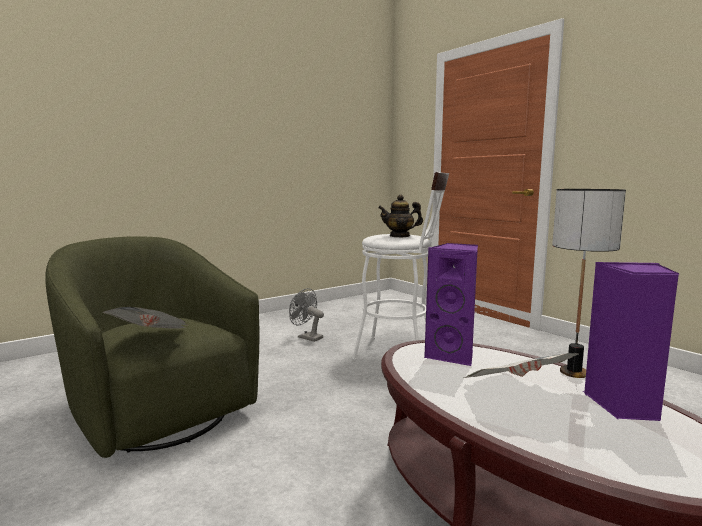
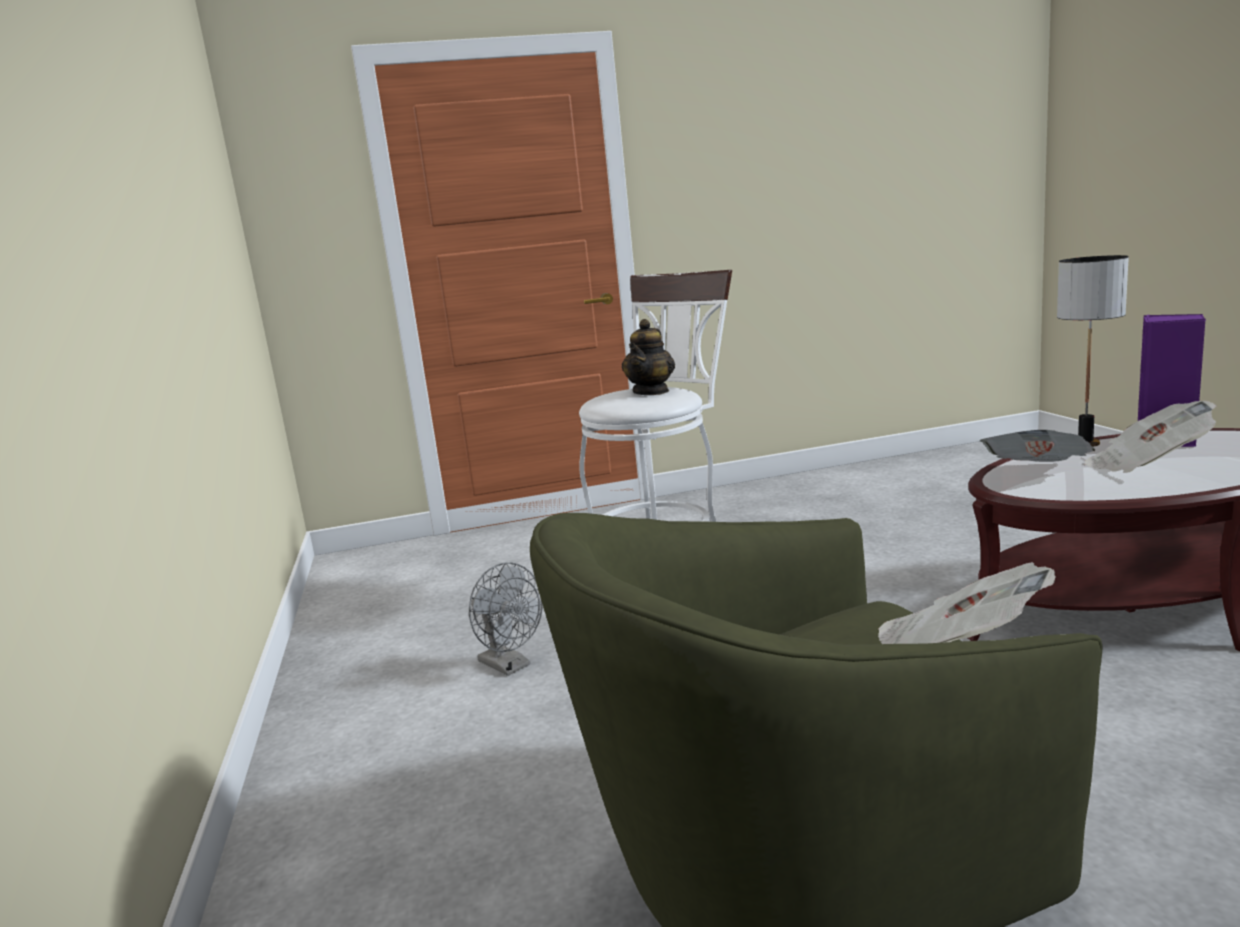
camera: 65 degrees left, 5 degrees up
grey fan [289,288,324,342] -> grey fan turned 105 degrees counterclockwise [469,562,543,676]
purple speaker [424,243,478,366] -> newspaper [979,430,1095,462]

